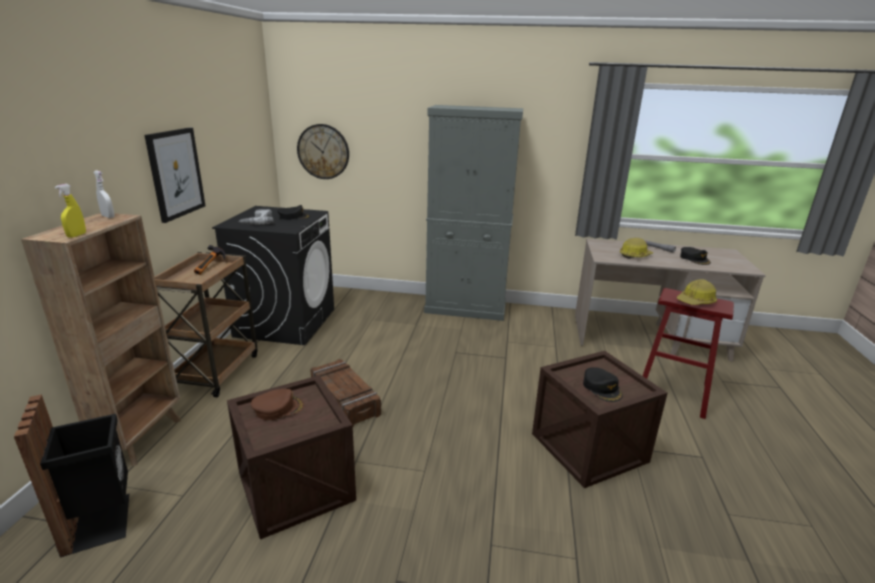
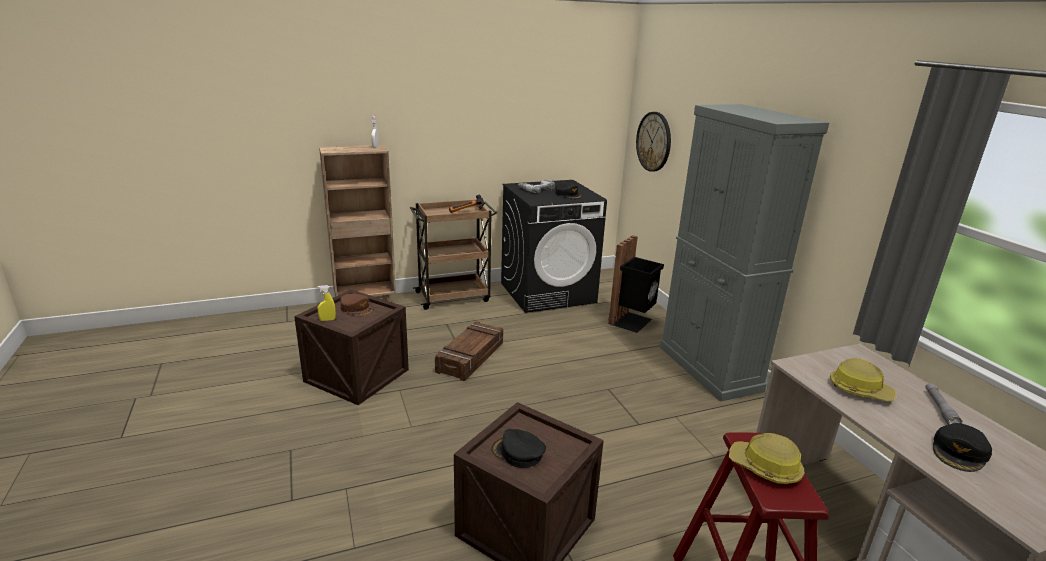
camera: 60 degrees right, 0 degrees up
black trash can [14,394,129,558] -> black trash can moved to [608,235,664,333]
yellow spray bottle [55,184,86,238] -> yellow spray bottle moved to [317,285,336,321]
picture [144,127,206,223] -> none
black cap [583,367,623,402] -> black cap turned 75 degrees clockwise [491,429,546,468]

